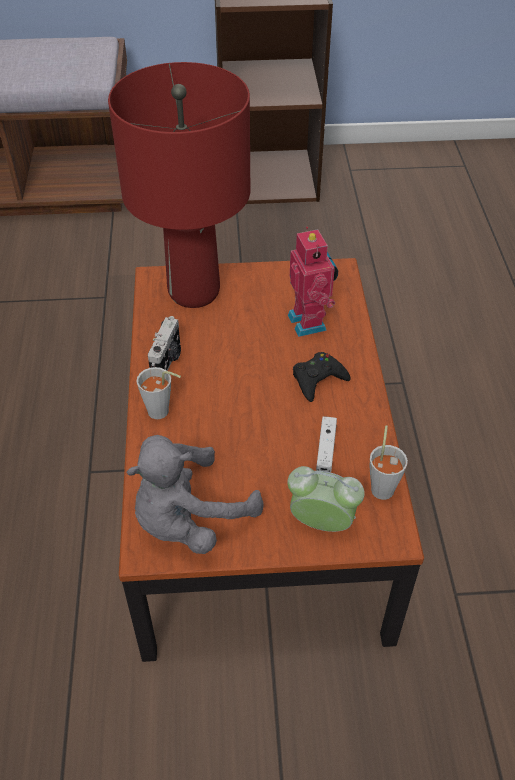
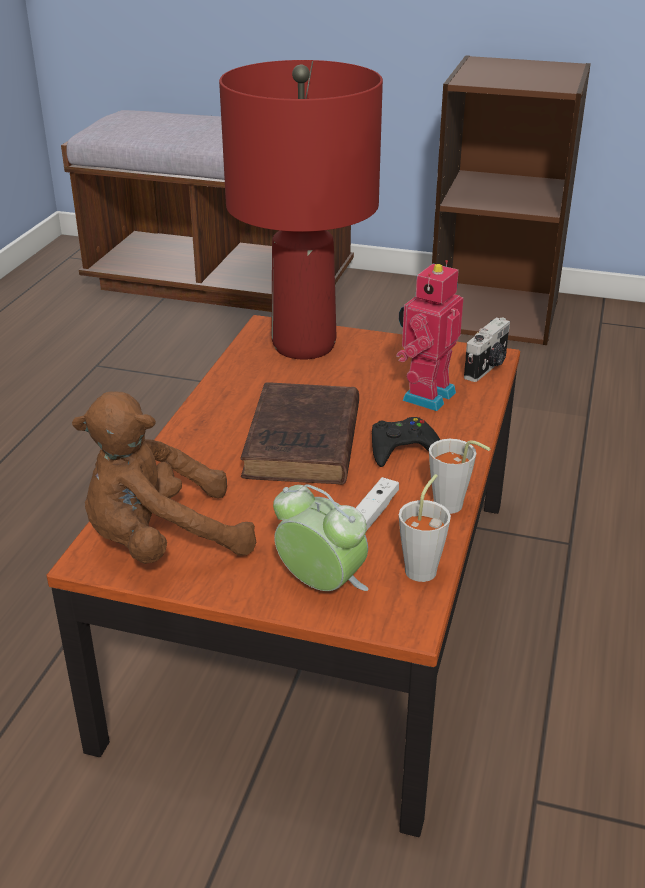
camera: 20 degrees right, 15 degrees down
grey plush toy [126,435,263,554] -> brown plush toy [72,392,256,564]
grey cup [137,367,181,419] -> grey cup moved to [429,439,490,514]
camera [148,316,181,371] -> camera moved to [464,317,510,382]
toy robot [288,227,338,337] -> toy robot turned 150 degrees counterclockwise [396,260,464,411]
none -> brown book [240,382,359,485]

